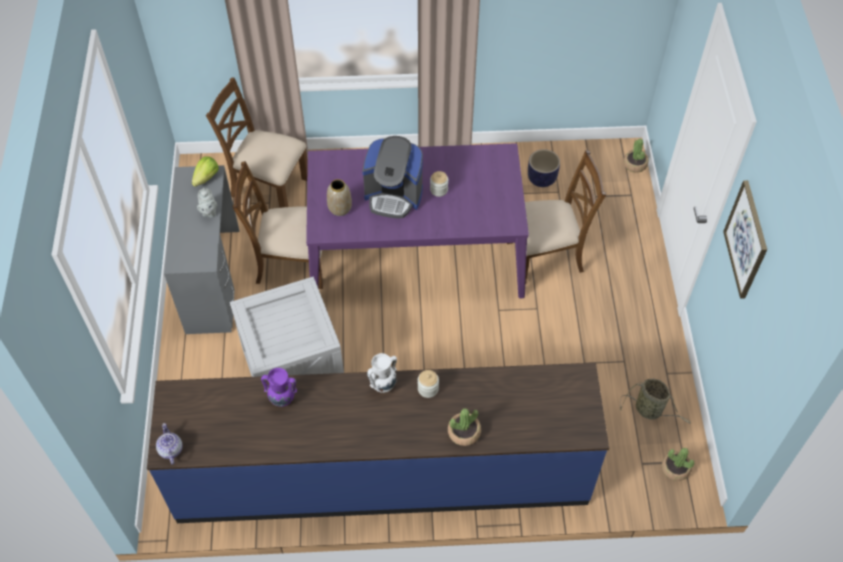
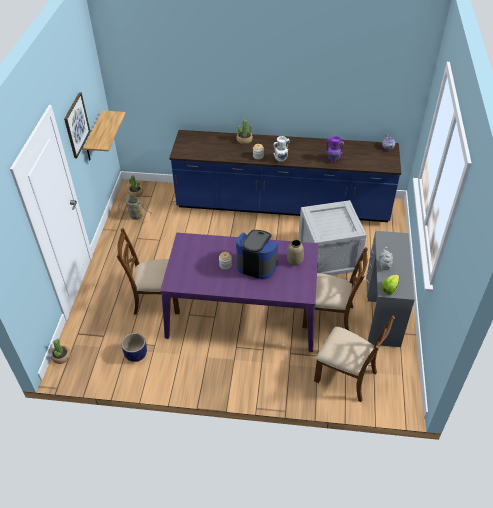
camera: 170 degrees left, 10 degrees down
none -> shelf [83,111,126,160]

